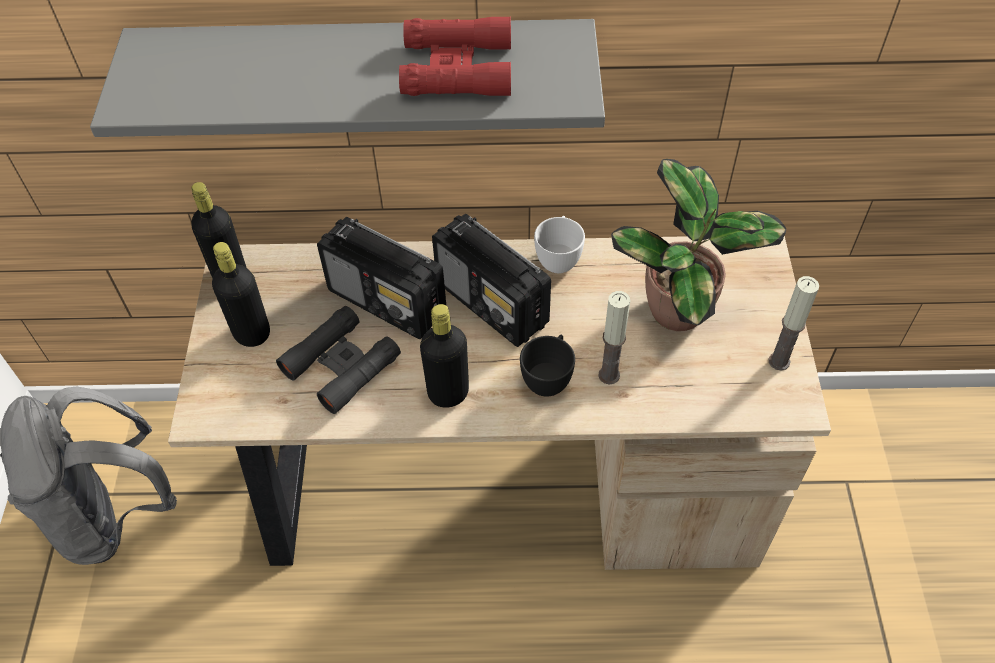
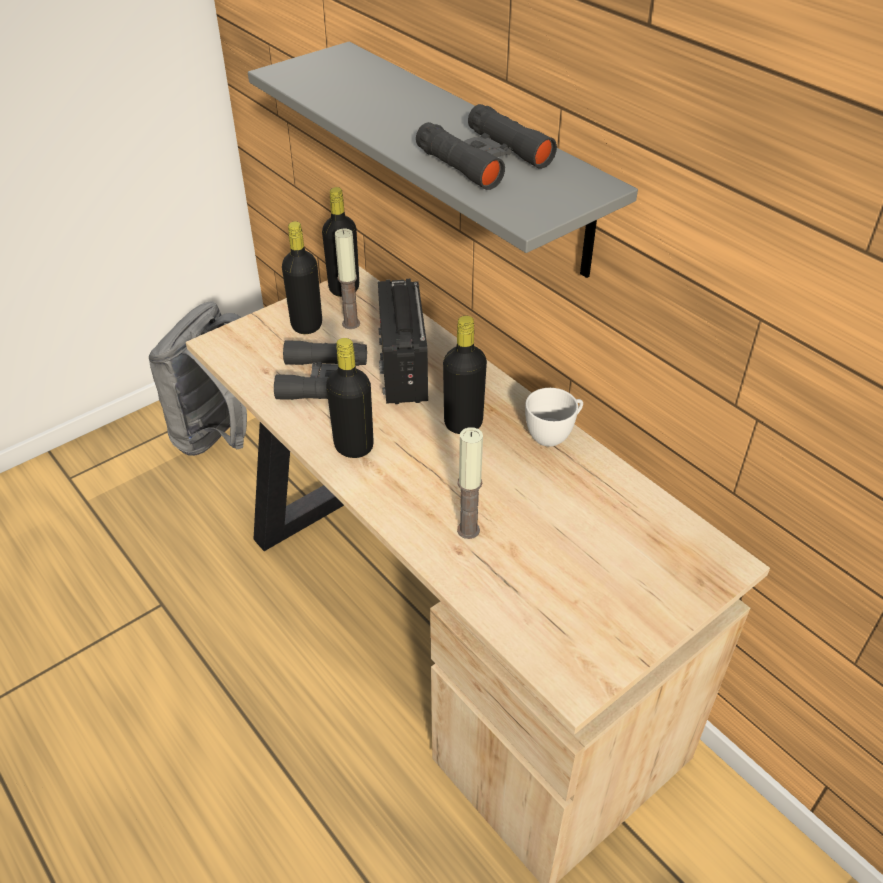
camera: 50 degrees right, 10 degrees down
red binoculars [399,17,511,96] -> black binoculars [416,104,557,190]
radio [432,214,551,347] -> black bottle [443,316,487,434]
black cup [520,335,575,397] -> none
potted plant [611,159,786,331] -> none
candle [769,276,819,371] -> candle moved to [335,228,360,329]

